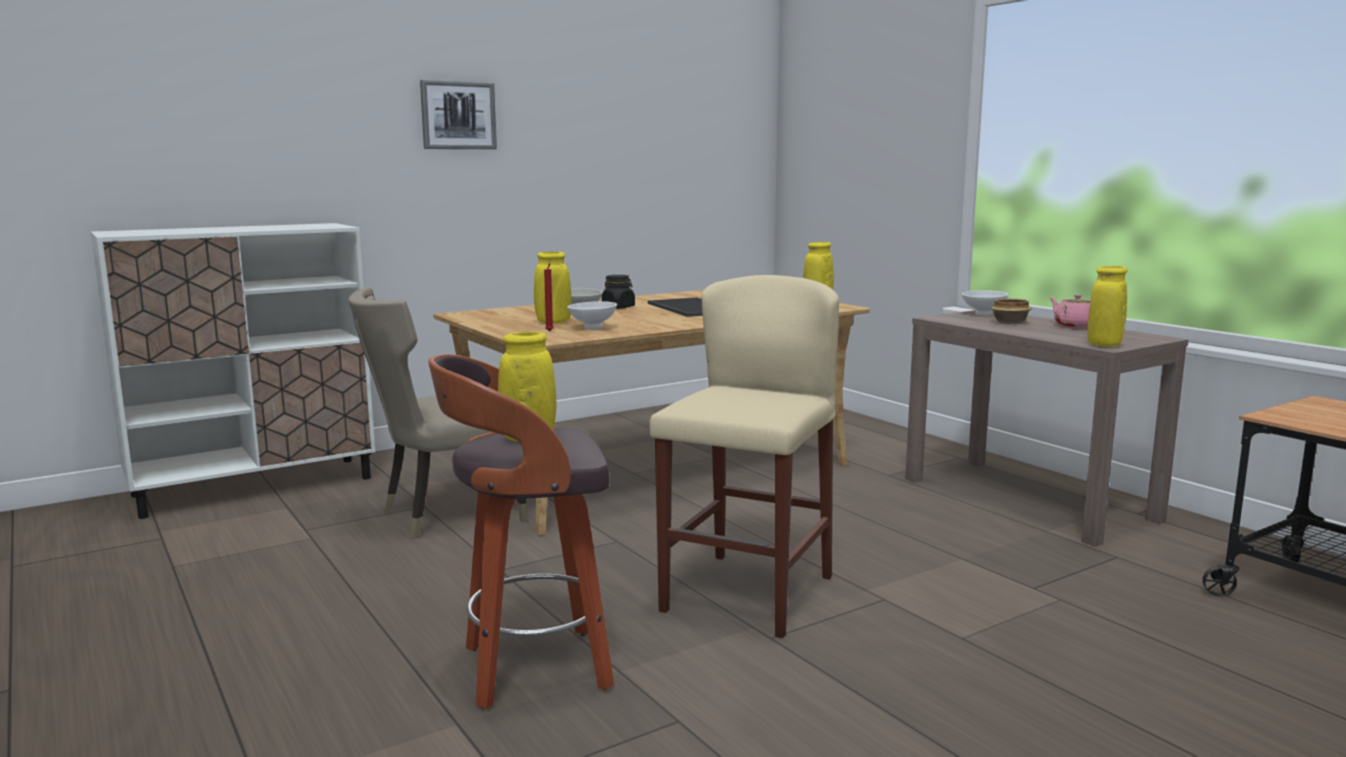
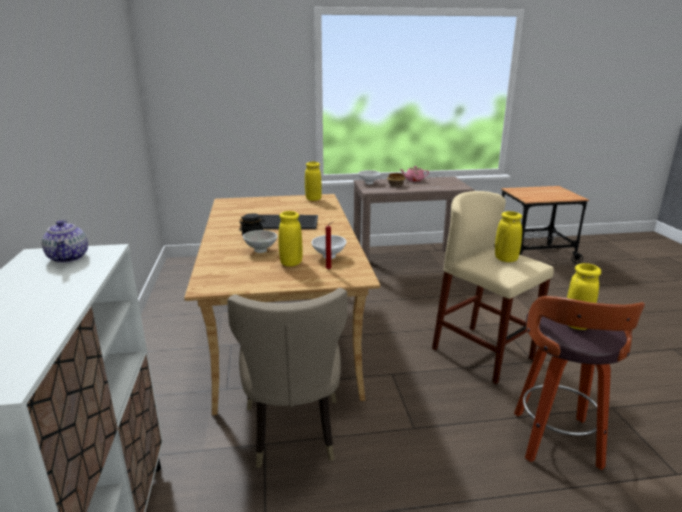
camera: 65 degrees left, 10 degrees up
picture [420,80,497,149] -> none
yellow vase [1087,266,1127,347] -> yellow vase moved to [495,211,522,262]
none -> teapot [42,220,88,263]

